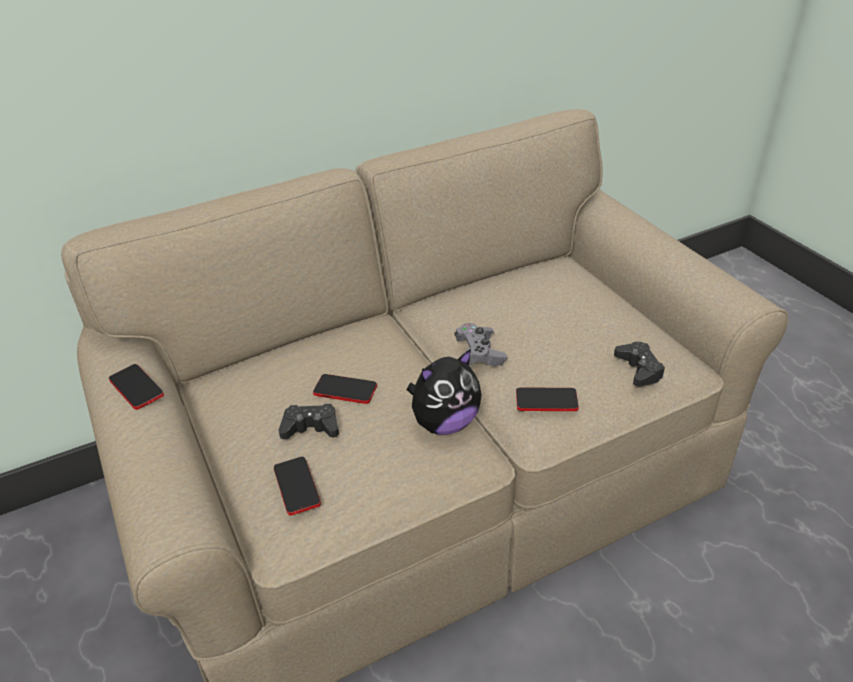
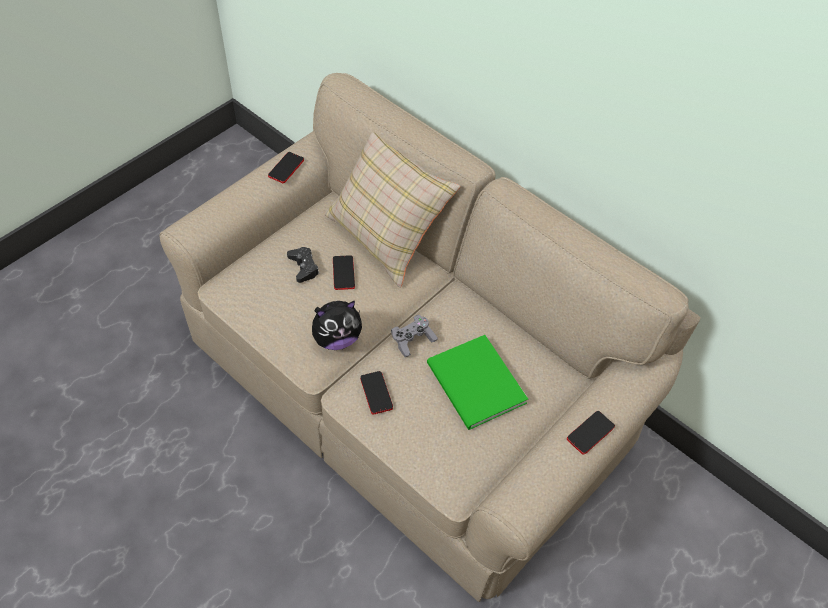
camera: 65 degrees right, 15 degrees up
phone [274,456,321,516] -> phone moved to [567,411,615,455]
plush toy [407,349,481,435] -> plush toy turned 60 degrees counterclockwise [312,301,362,350]
black game controller [614,342,665,387] -> none
none -> beige pillow [325,132,460,288]
none -> green book [427,335,528,430]

